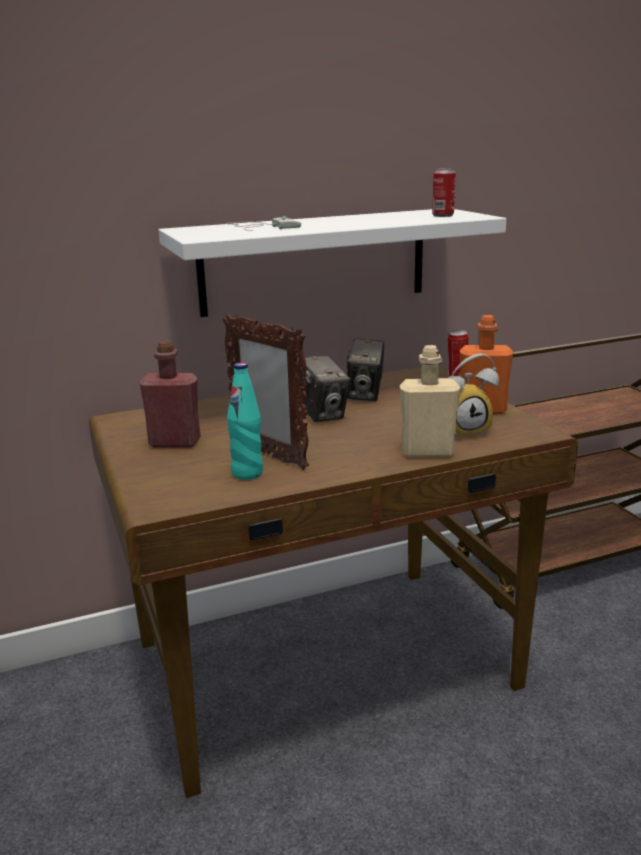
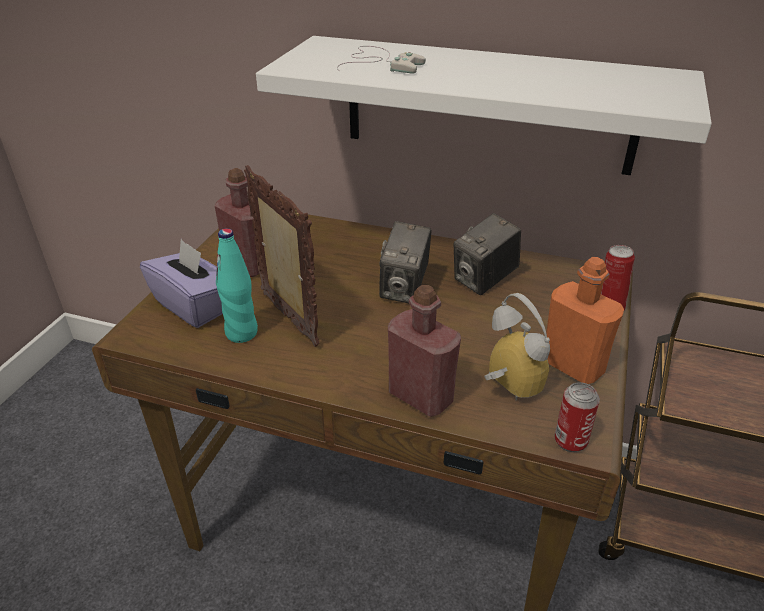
camera: 40 degrees right, 15 degrees up
picture frame [223,314,309,470] -> picture frame turned 150 degrees clockwise [244,165,320,347]
beige bottle [400,345,460,457] -> red bottle [388,285,461,417]
can [432,168,456,217] -> can moved to [554,382,600,452]
alarm clock [449,353,499,439] -> alarm clock turned 150 degrees counterclockwise [484,293,550,400]
none -> purple tissue box [140,239,223,328]

